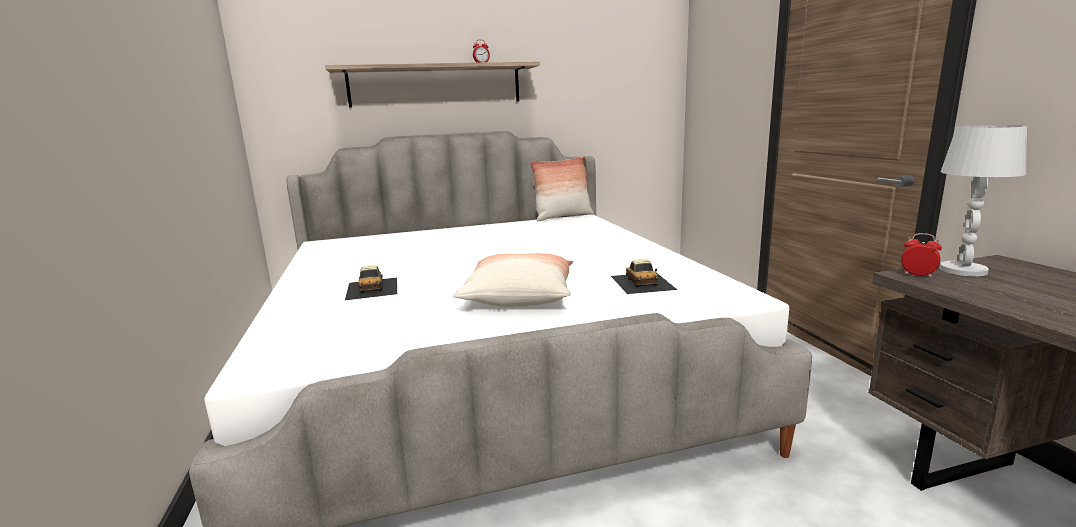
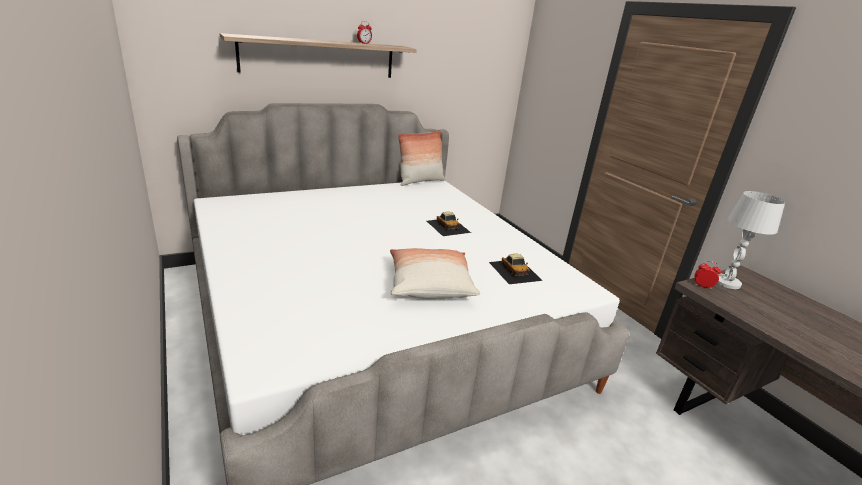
camera: 15 degrees left, 10 degrees up
toy car [345,266,397,300] -> toy car moved to [427,212,471,236]

